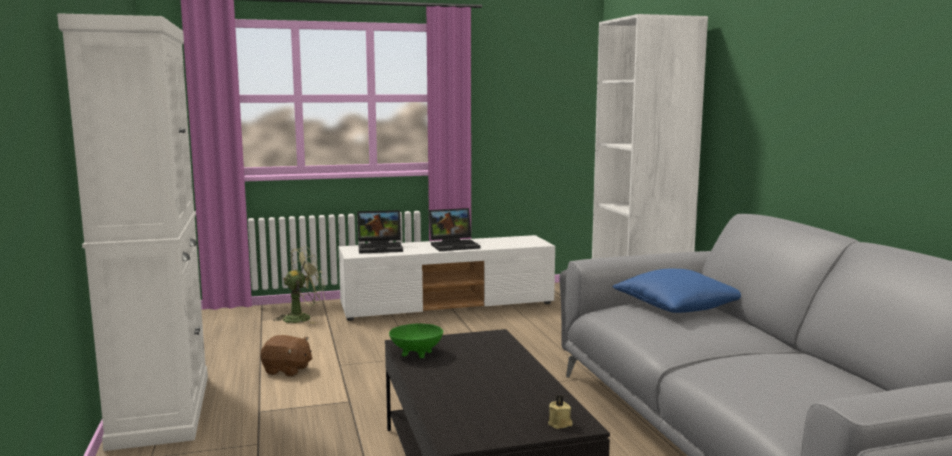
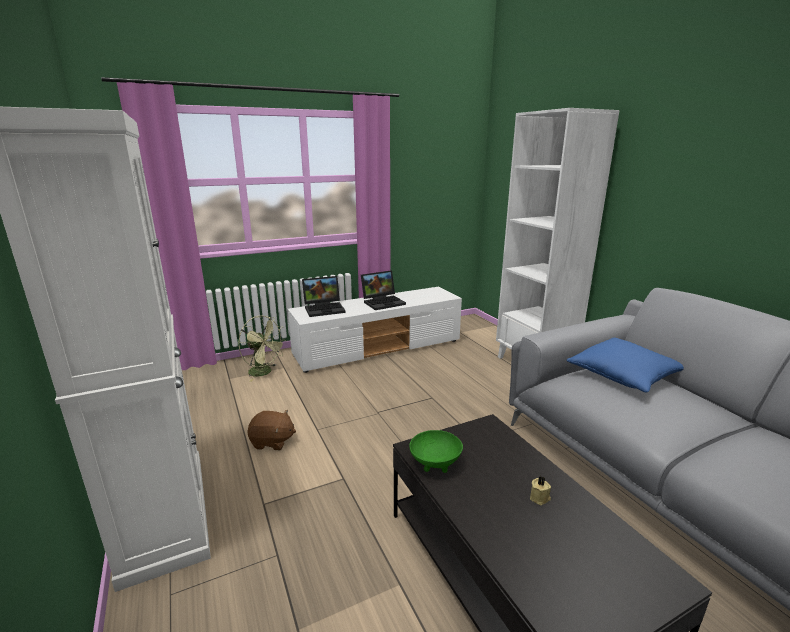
camera: 10 degrees left, 10 degrees up
green fan [273,246,326,324] -> green fan turned 75 degrees clockwise [238,316,287,382]
beige candle [548,395,572,429] -> beige candle moved to [530,476,551,505]

